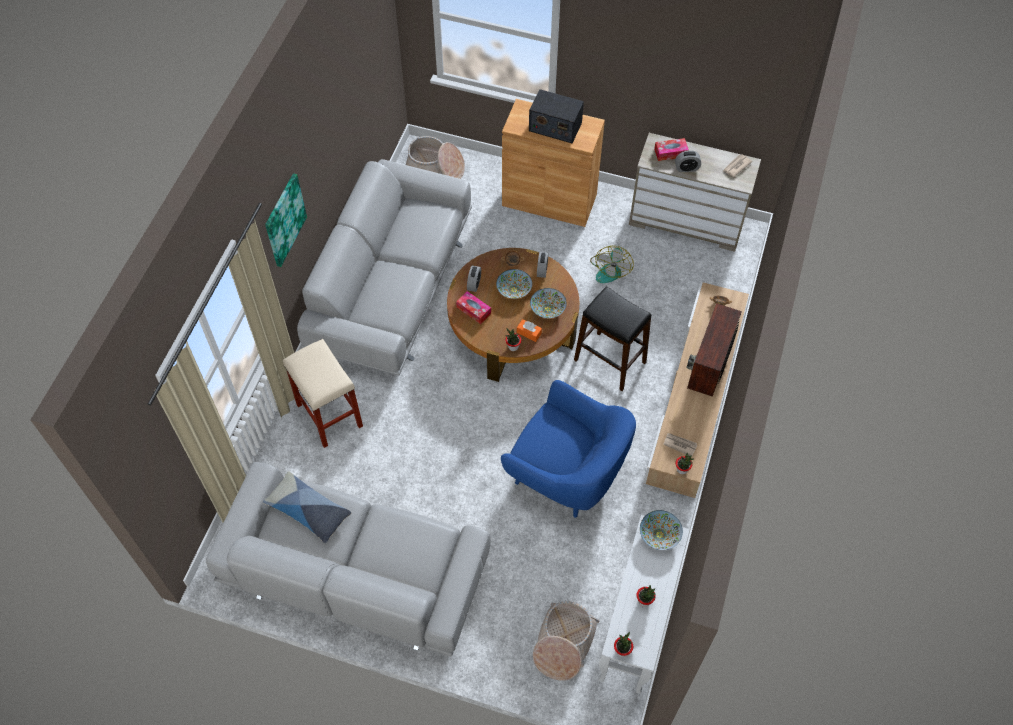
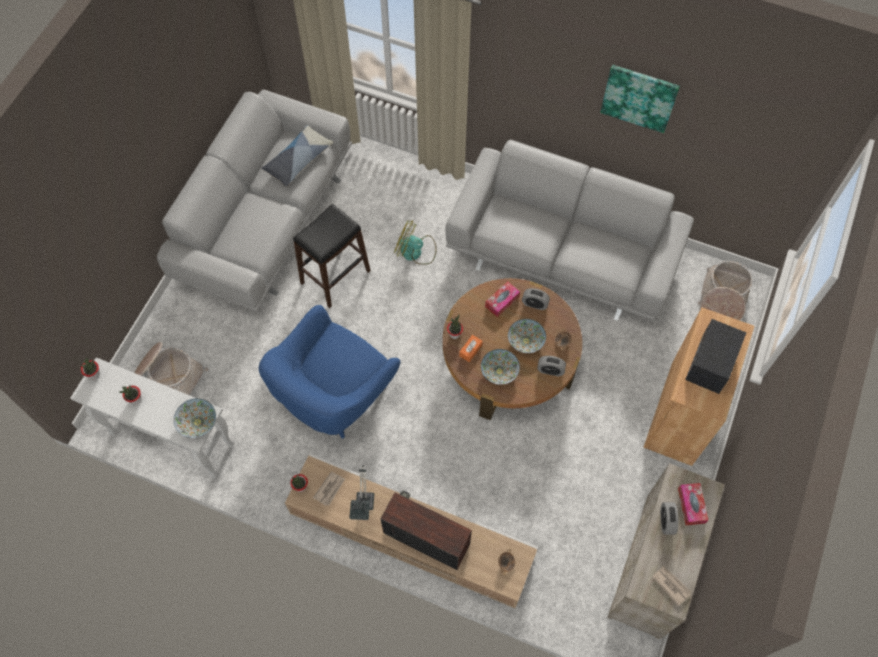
camera: 95 degrees right, 5 degrees up
picture [265,173,307,267] -> picture moved to [600,65,680,133]
beige stool [283,339,363,448] -> none
black stool [574,287,652,391] -> black stool moved to [293,204,371,308]
fan [590,246,634,283] -> fan moved to [394,220,437,265]
none -> table lamp [349,465,374,520]

